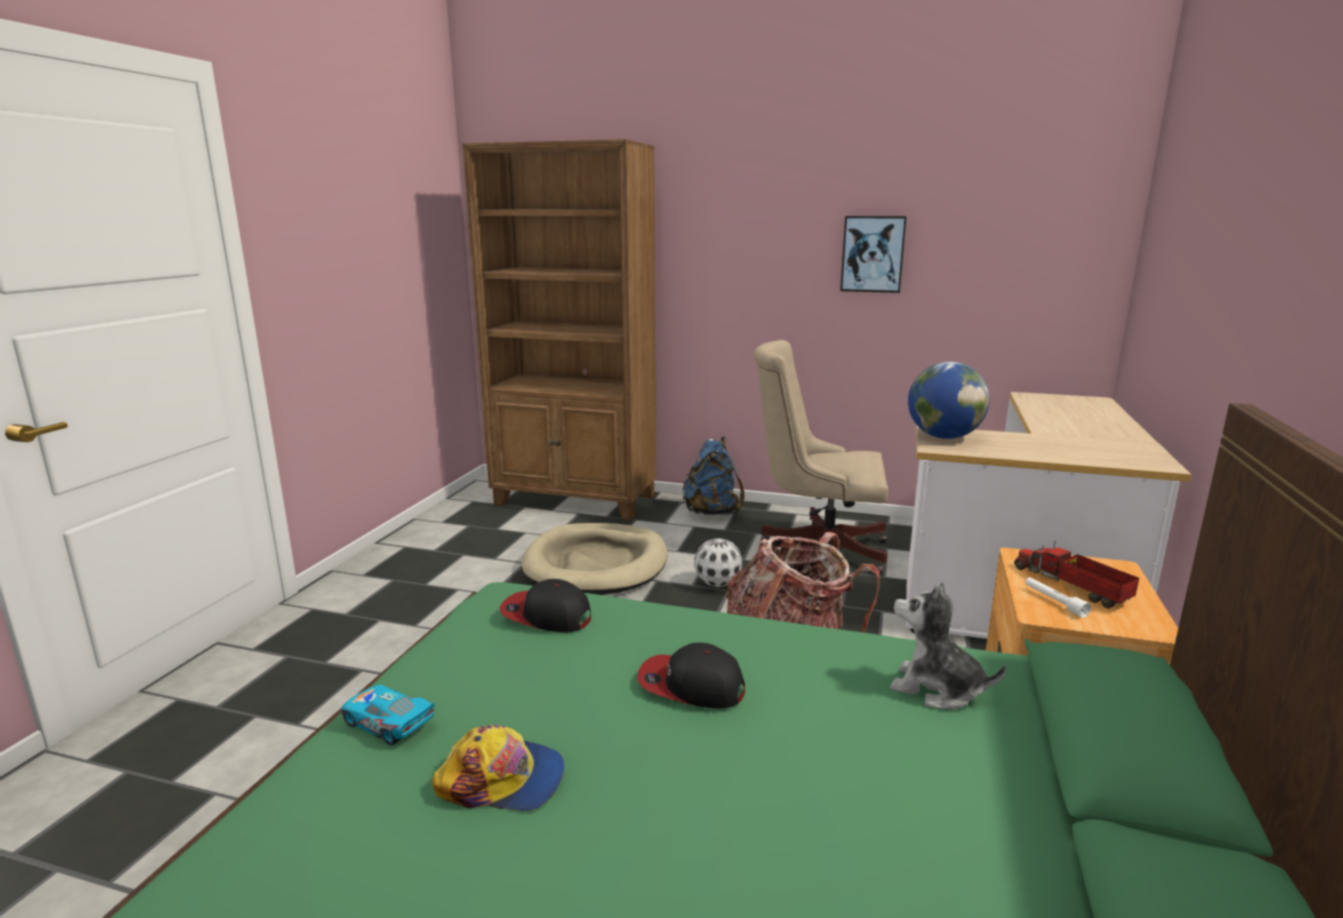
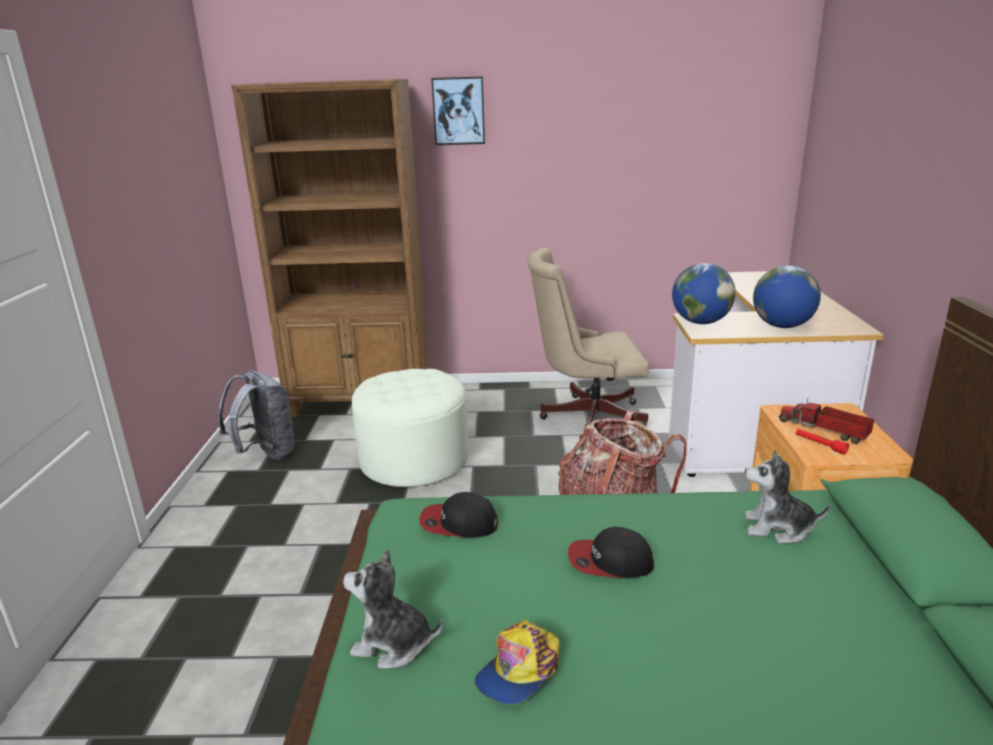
camera: 15 degrees left, 5 degrees up
toy car [341,685,435,745] -> plush toy [343,550,443,669]
cap [432,725,565,811] -> cap turned 135 degrees clockwise [475,620,560,704]
beige dog bed [522,523,667,595] -> white ottoman [352,369,469,487]
blue backpack [682,437,745,516] -> none
football [694,538,743,587] -> none
picture [840,216,907,293] -> picture moved to [431,76,485,145]
white flashlight [1025,577,1092,618] -> red flashlight [796,429,849,455]
none -> grey backpack [218,370,295,460]
none -> globe [753,265,821,328]

